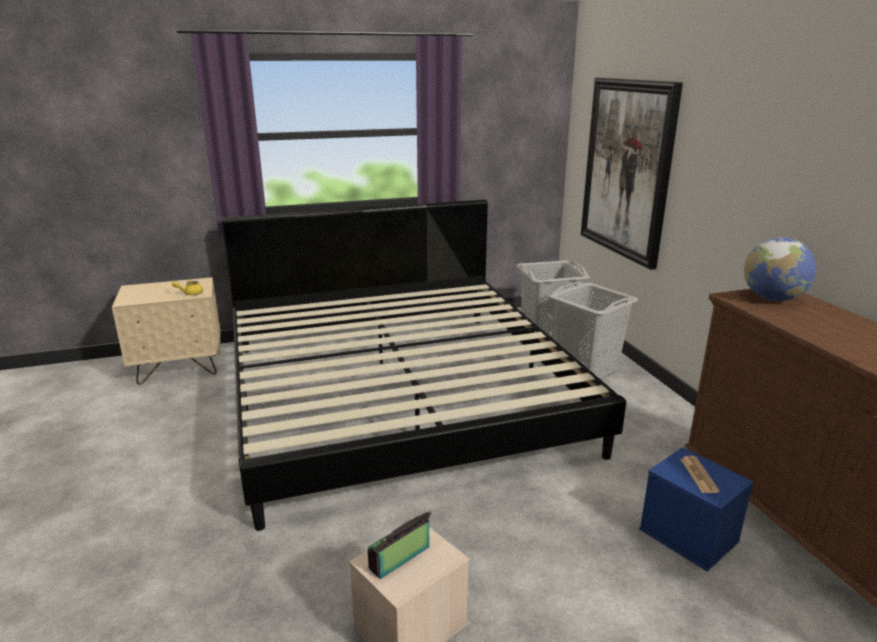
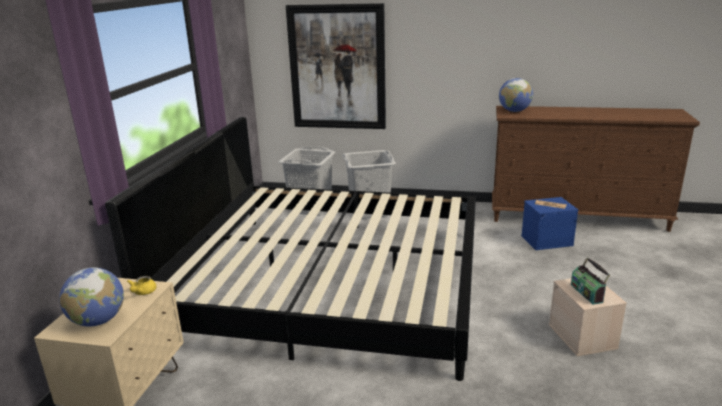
camera: 60 degrees left, 0 degrees up
none -> globe [59,267,124,326]

